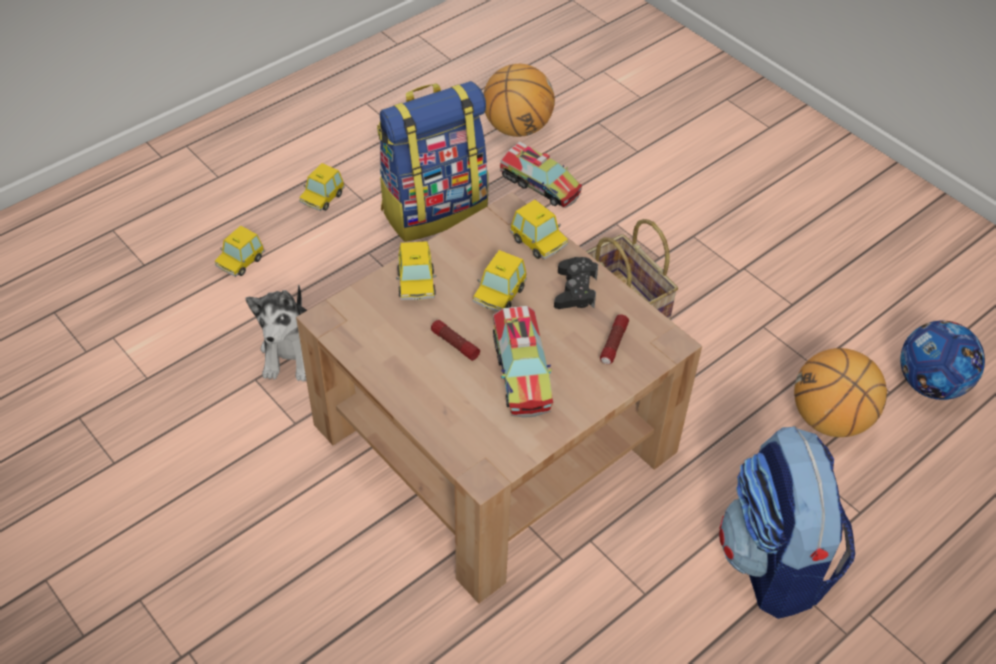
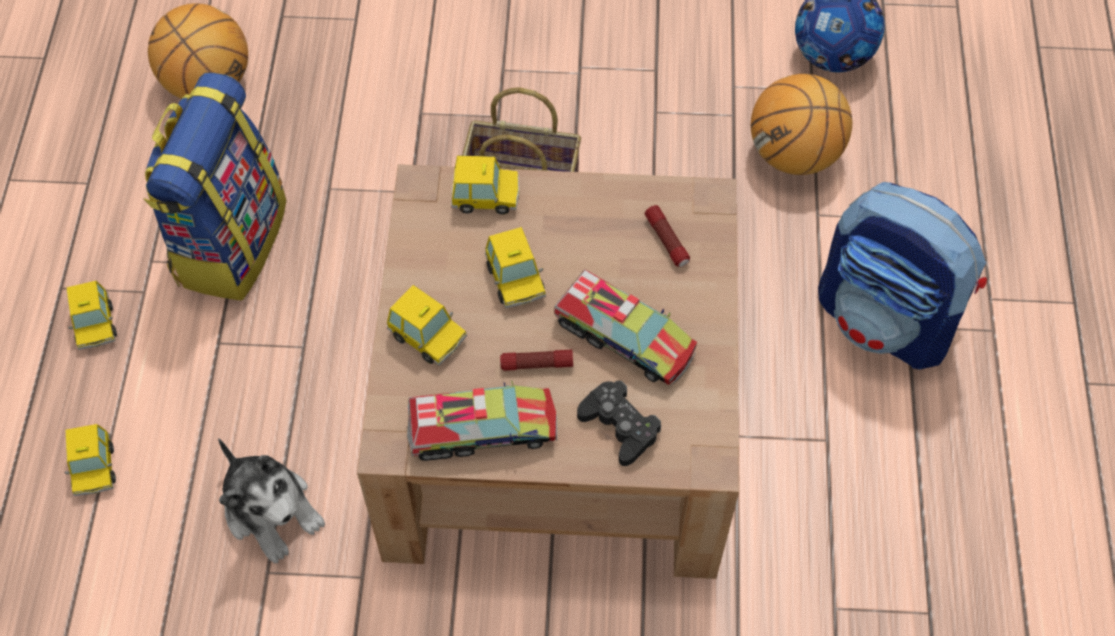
camera: 45 degrees left, 10 degrees up
toy truck [500,141,582,208] -> toy truck moved to [407,380,557,461]
black game controller [554,257,598,309] -> black game controller moved to [577,380,661,466]

